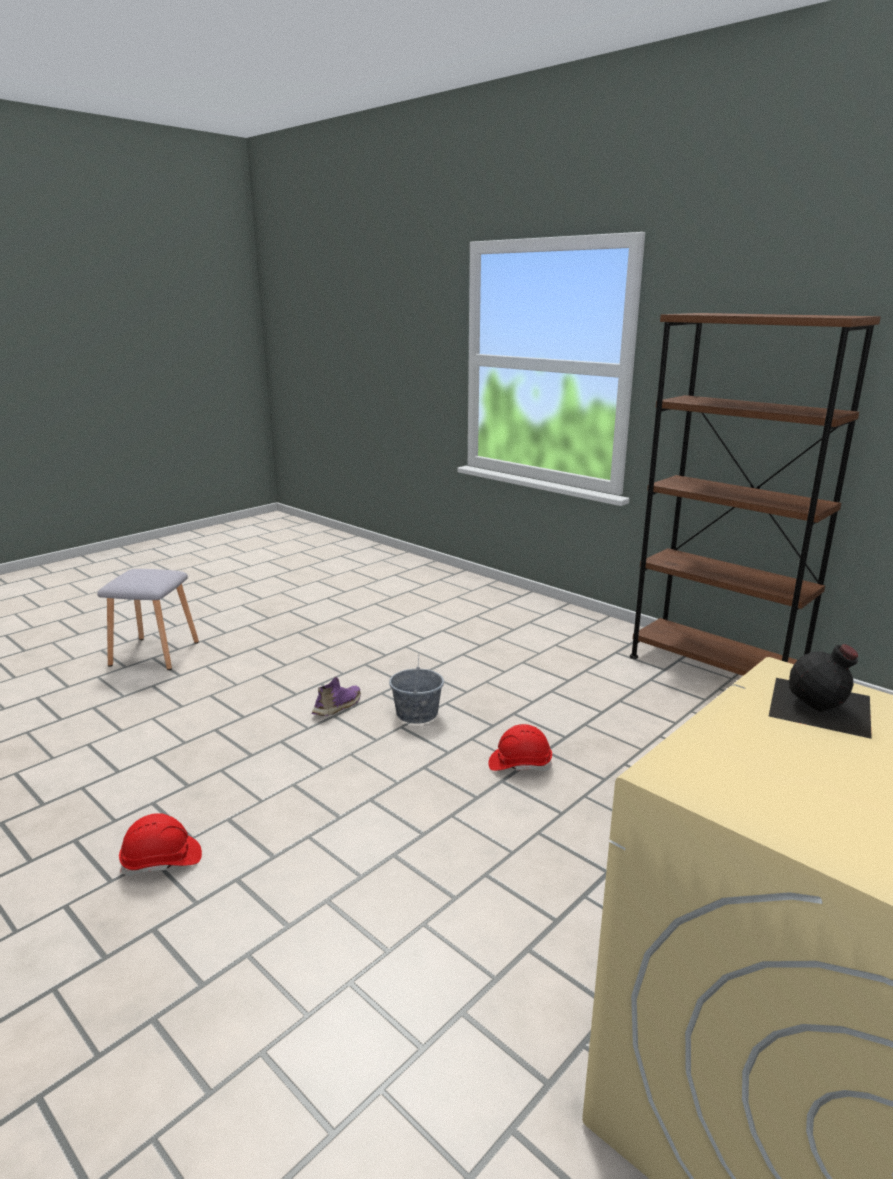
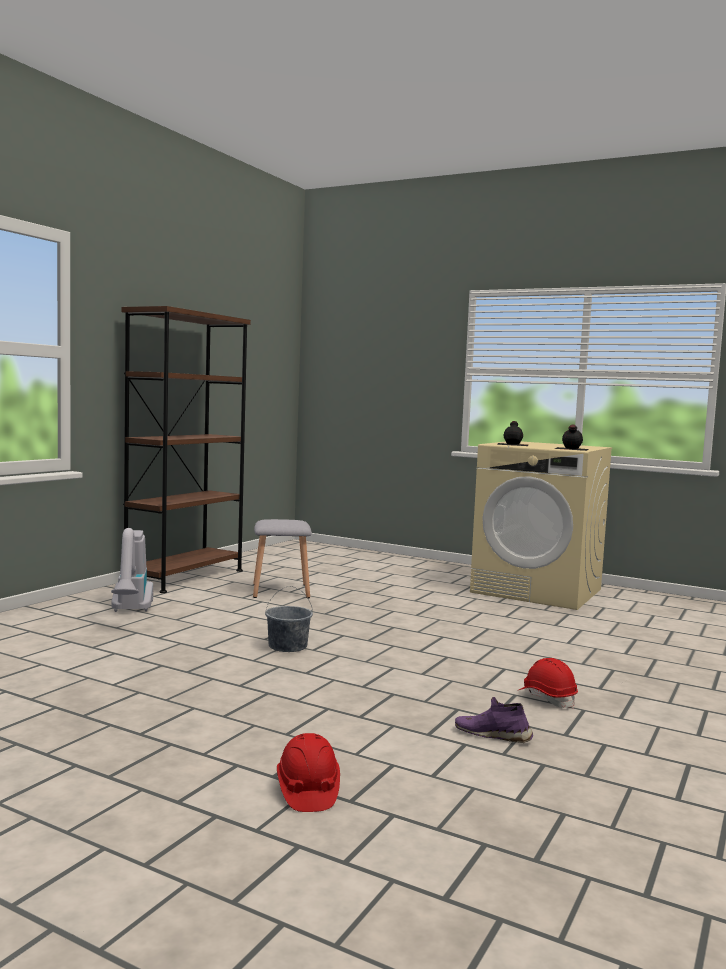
camera: 105 degrees left, 15 degrees down
grey stool [97,569,199,670] -> grey stool moved to [253,519,311,598]
purple shoe [312,677,361,716] -> purple shoe moved to [455,697,533,743]
red hard hat [489,724,552,771] -> red hard hat moved to [277,733,340,812]
none -> vacuum cleaner [111,528,153,612]
none -> black bottle [555,425,589,451]

